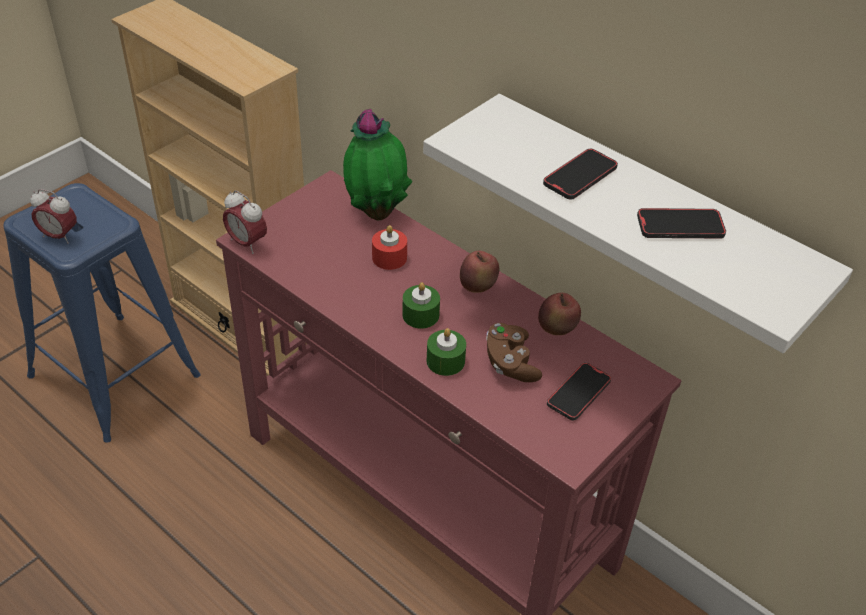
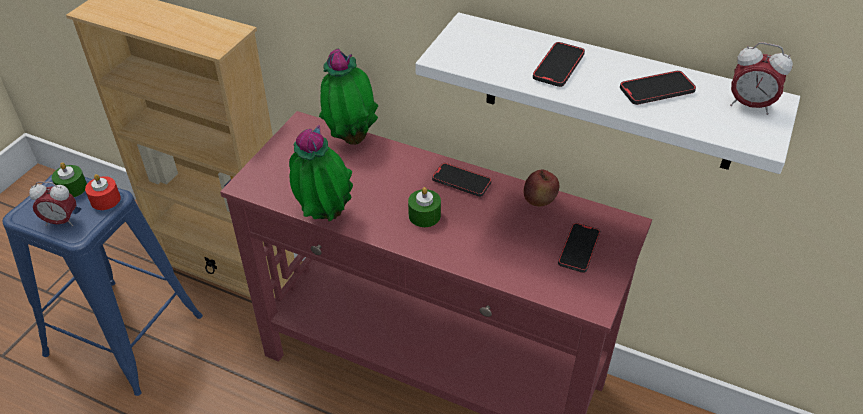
camera: 15 degrees left, 0 degrees up
alarm clock [223,190,267,254] -> alarm clock moved to [730,42,793,115]
red candle [372,225,407,270] -> red candle moved to [85,174,121,210]
green candle [427,328,466,376] -> green candle moved to [52,162,87,197]
apple [460,250,499,293] -> phone [432,163,491,197]
brown game controller [486,323,542,382] -> none
none -> potted plant [289,125,353,221]

